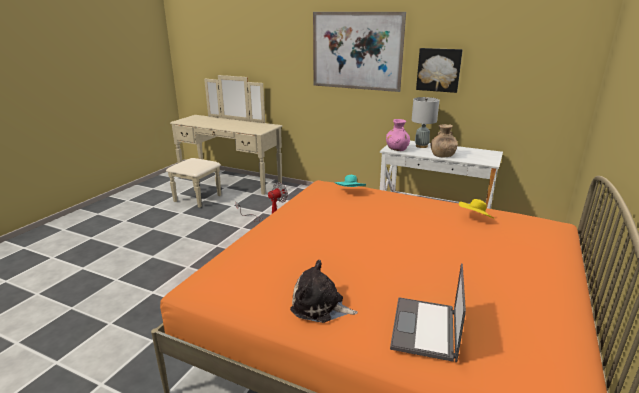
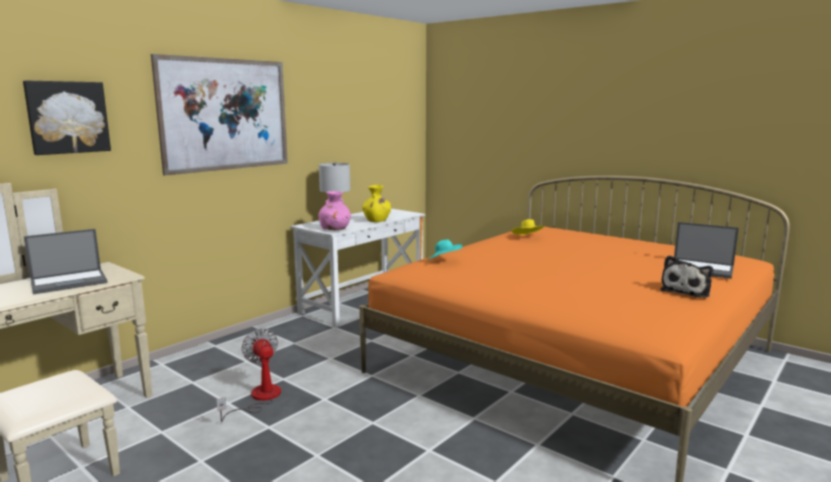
camera: 75 degrees left, 10 degrees down
picture [416,48,463,93] -> picture moved to [23,80,111,155]
brown vase [431,124,458,157] -> yellow vase [362,185,391,222]
none -> laptop [24,229,108,294]

